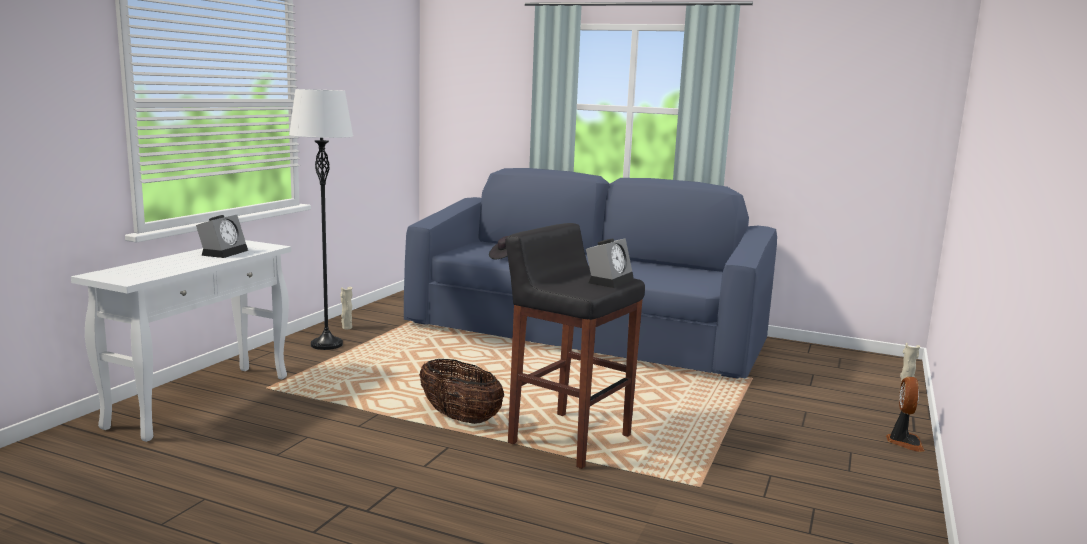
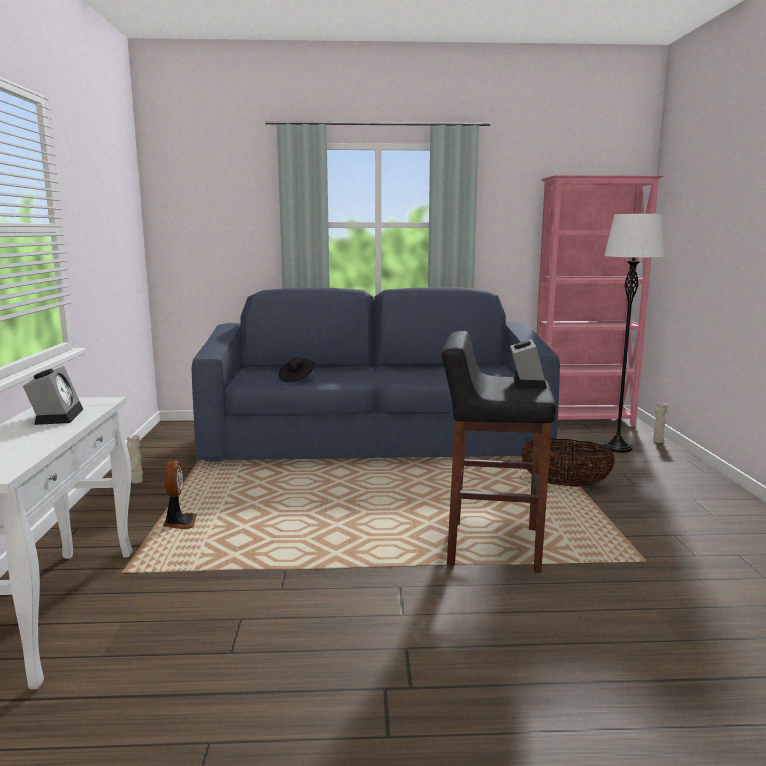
camera: 25 degrees left, 0 degrees up
white floor lamp [289,89,353,350] -> white floor lamp moved to [603,214,665,453]
basket [419,359,504,424] -> basket moved to [521,439,615,487]
fan [886,377,925,452] -> fan moved to [163,461,197,529]
none -> pink bookcase [536,175,664,427]

